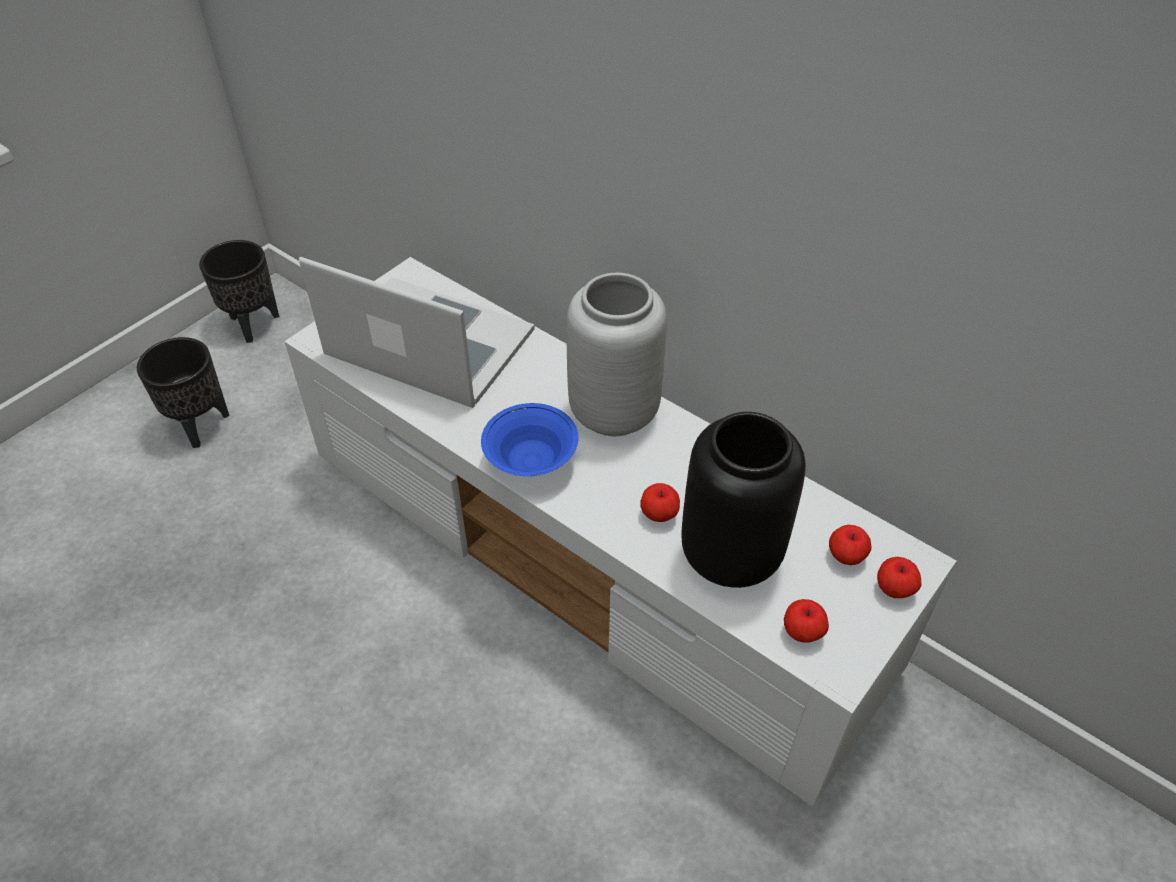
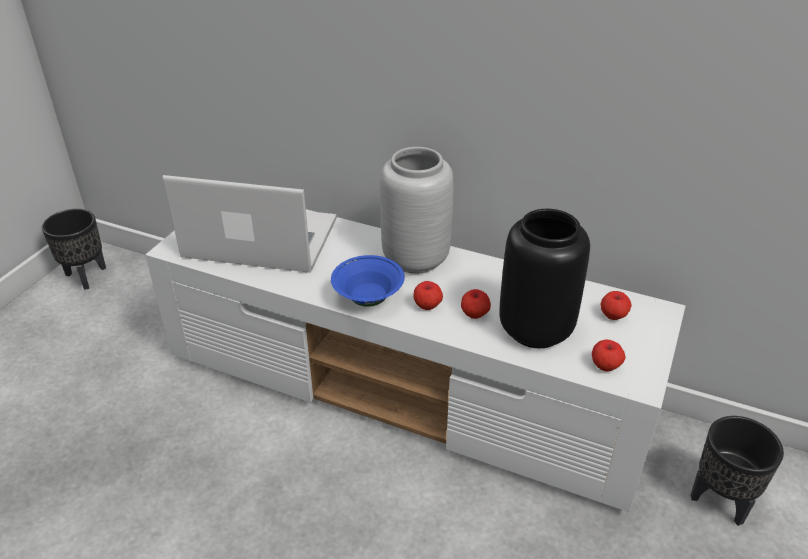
camera: 15 degrees left, 10 degrees down
black planter [137,337,229,448] -> black planter moved to [691,416,784,526]
apple [877,557,921,598] -> apple moved to [413,281,443,310]

